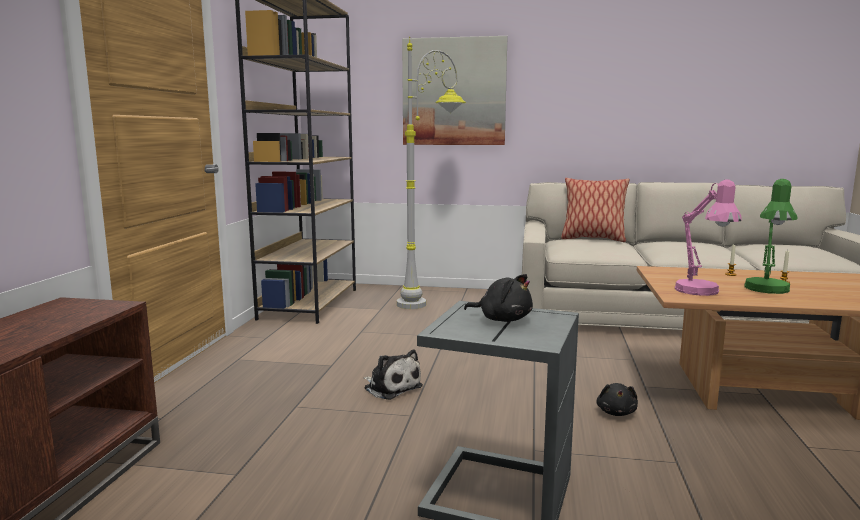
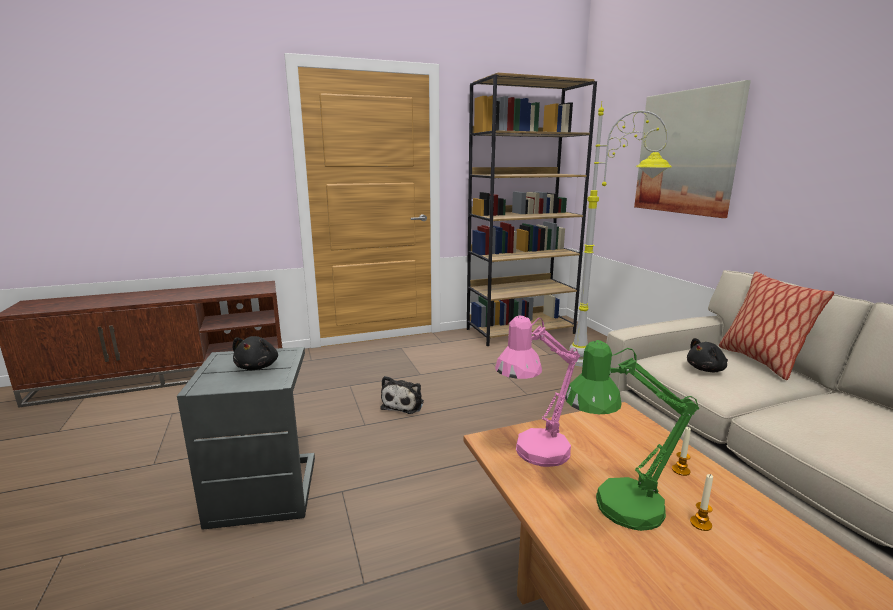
camera: 60 degrees right, 5 degrees up
black plush toy [596,383,638,416] -> black plush toy moved to [687,338,728,372]

